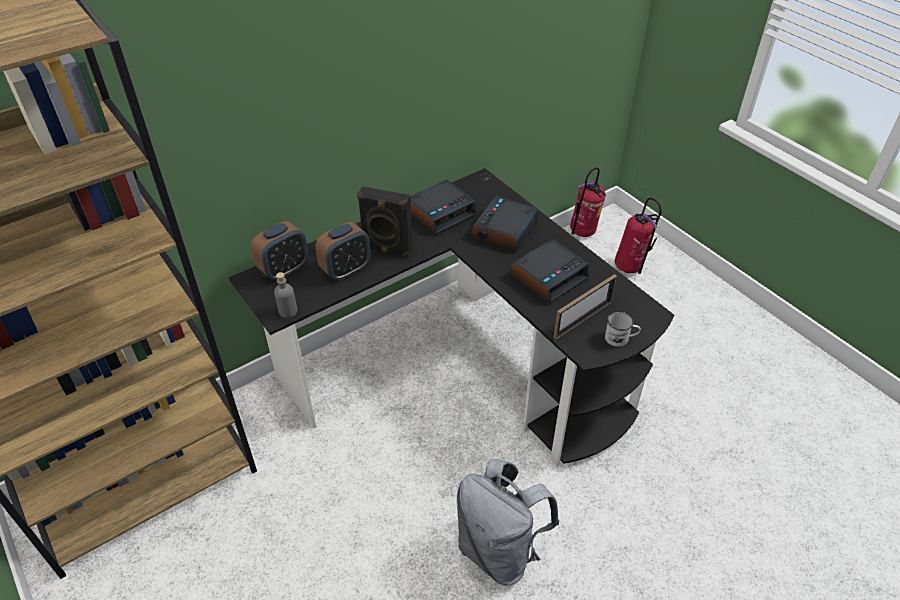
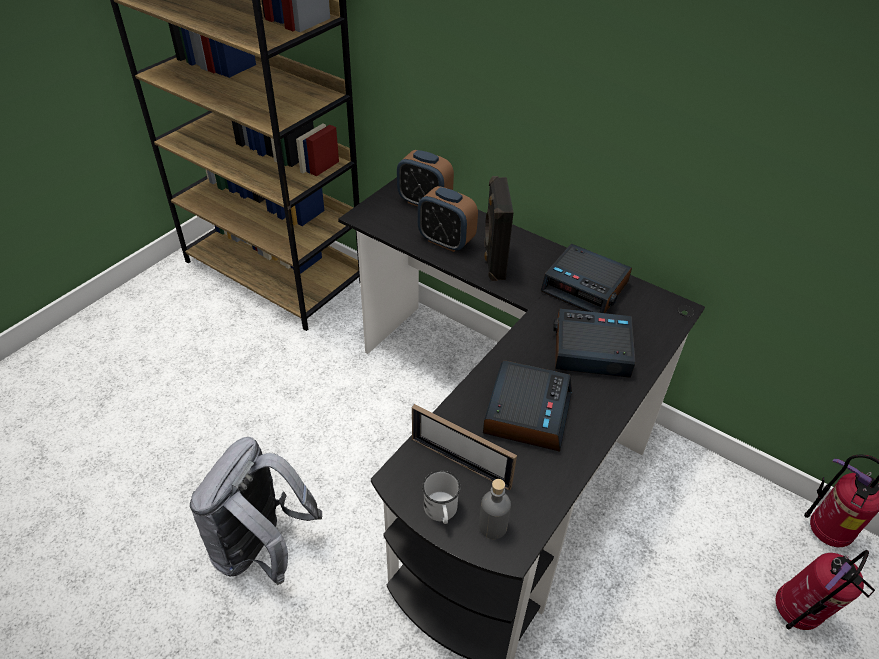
camera: 70 degrees right, 0 degrees up
grey bottle [274,272,297,318] -> grey bottle moved to [479,479,511,539]
alarm clock [511,239,589,304] -> alarm clock turned 105 degrees counterclockwise [483,361,572,452]

